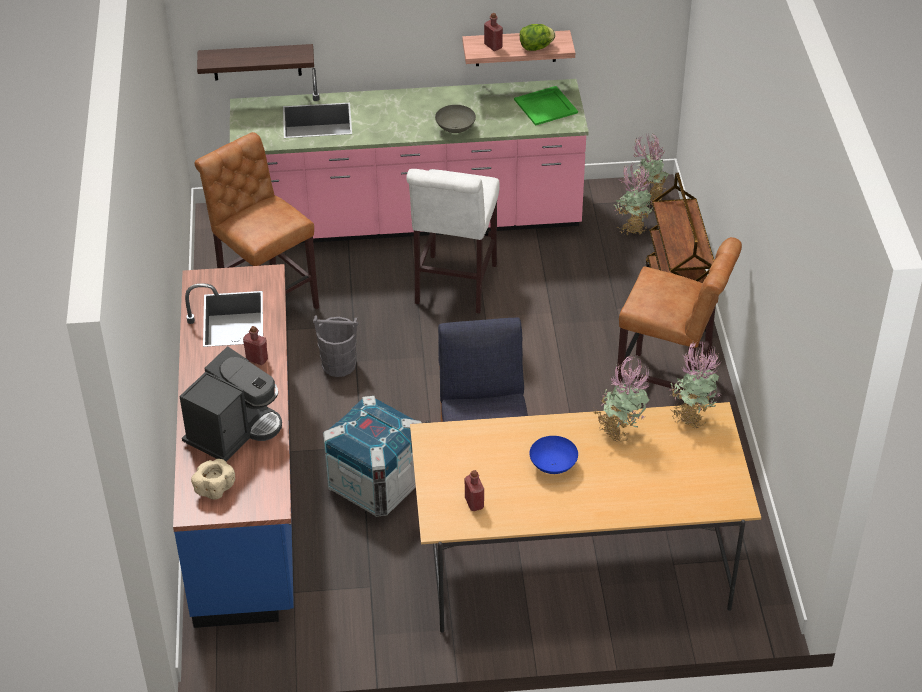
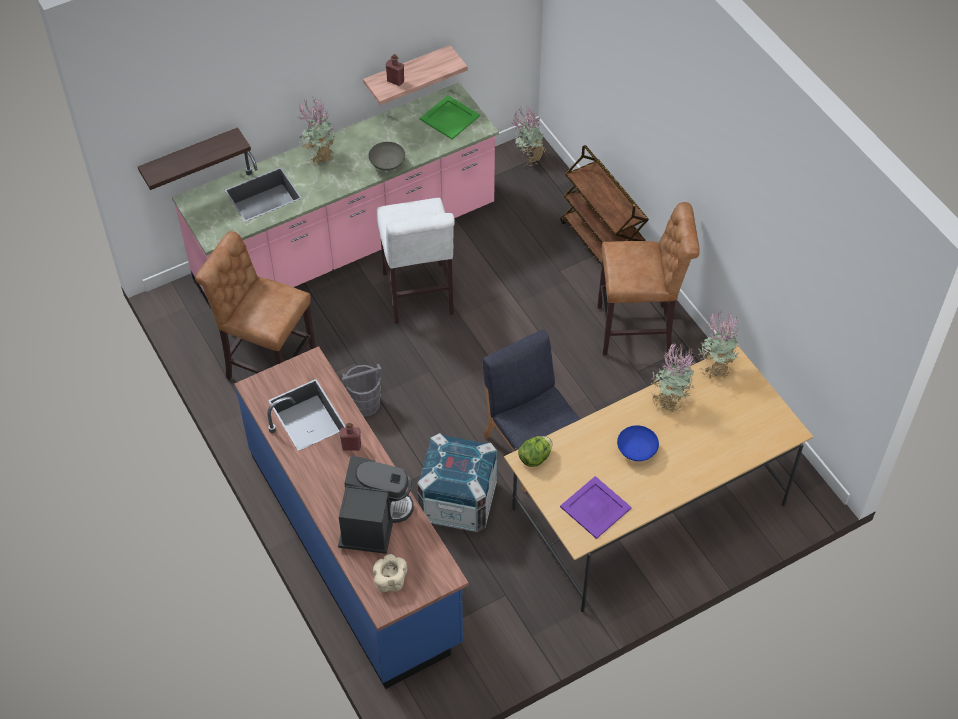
camera: 25 degrees left, 10 degrees up
red bottle [465,470,484,511] -> purple tray [560,476,632,539]
lettuce [520,24,555,51] -> lettuce moved to [518,436,552,467]
potted plant [614,163,653,235] -> potted plant moved to [299,98,336,166]

